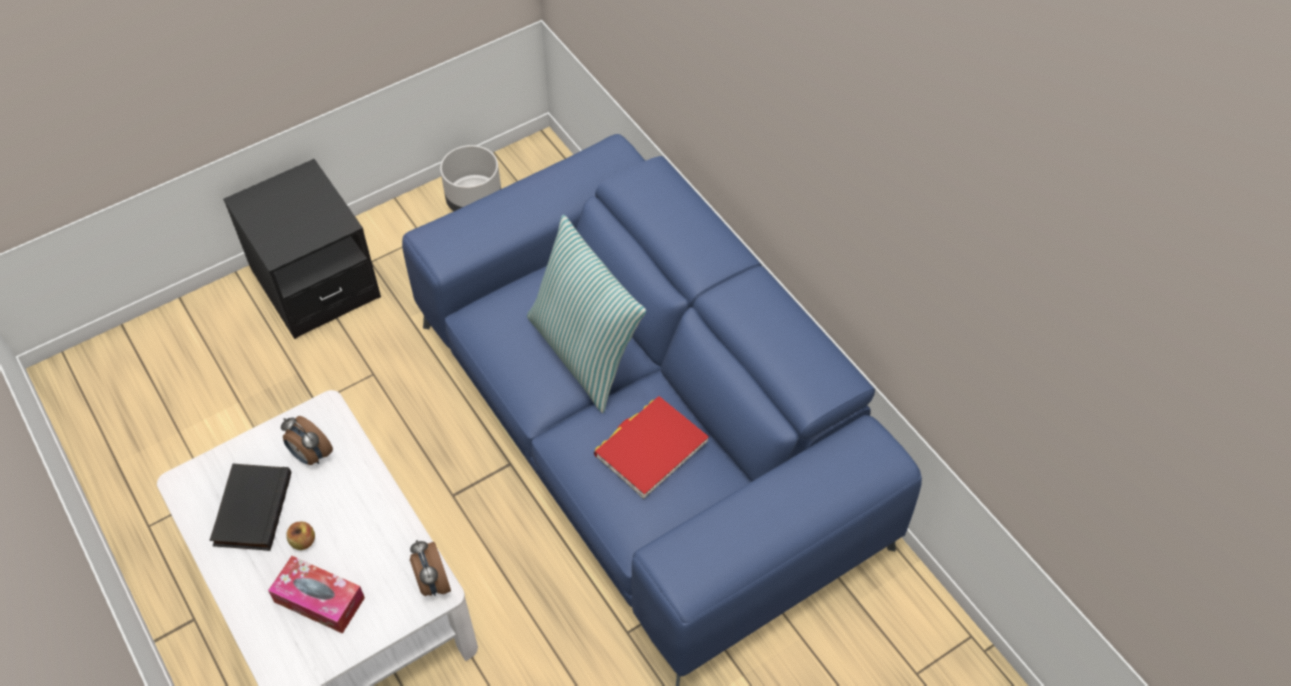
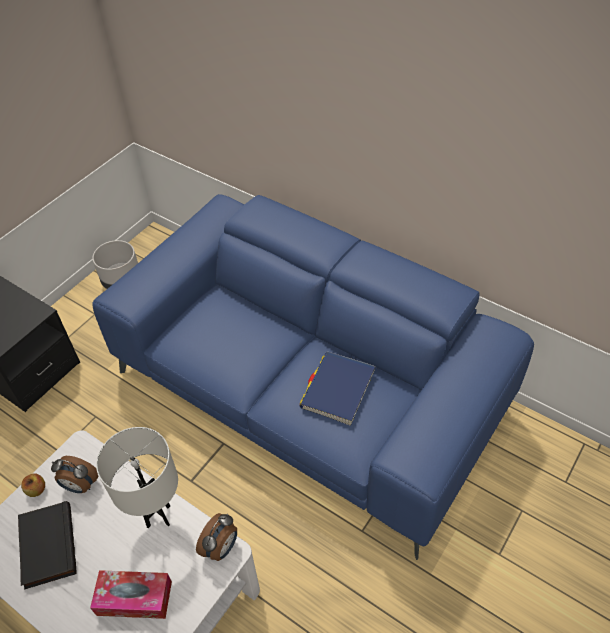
camera: 20 degrees left, 5 degrees down
apple [286,522,315,550] -> apple moved to [21,473,45,497]
alarm clock [410,540,451,596] -> alarm clock turned 105 degrees counterclockwise [196,513,237,561]
pillow [527,215,646,413] -> none
red book [594,396,709,499] -> blue book [300,352,376,425]
none -> white table lamp [96,427,178,528]

